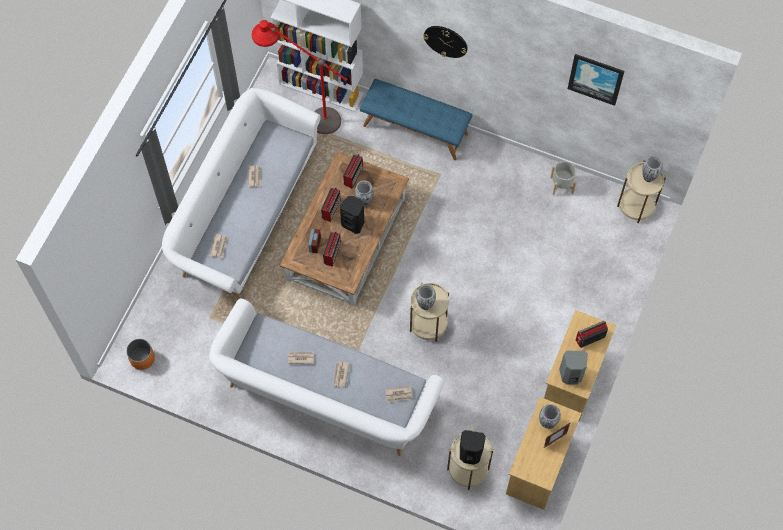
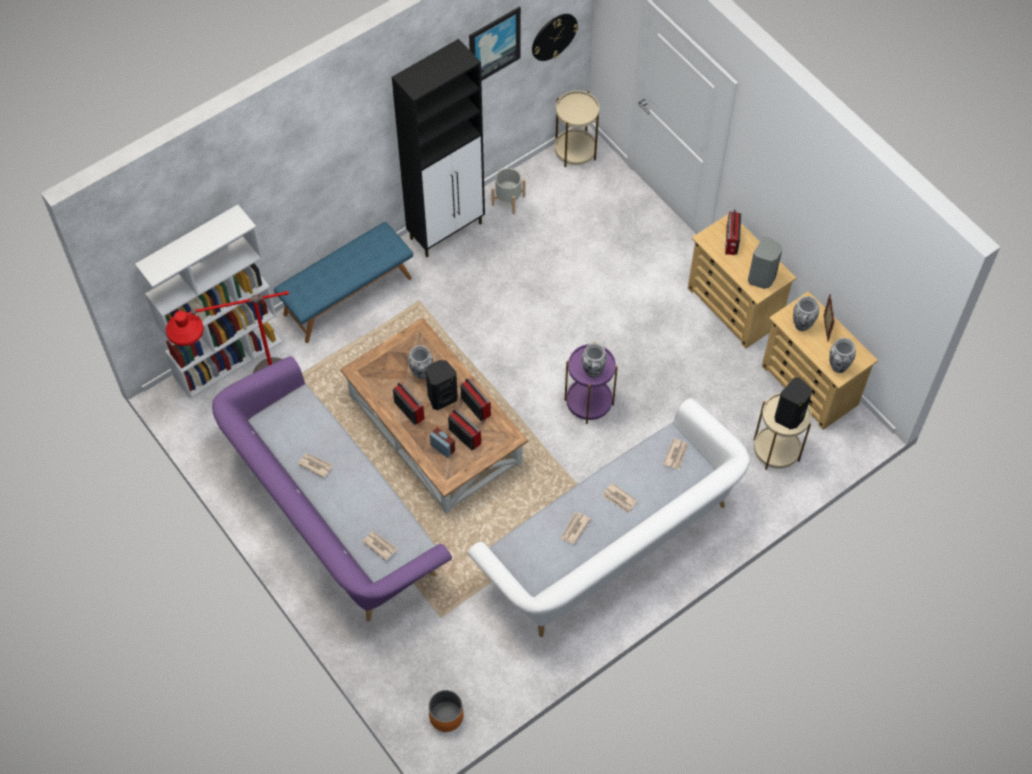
camera: 60 degrees left, 5 degrees down
white sofa [162,88,321,299] -> purple sofa [212,356,452,622]
radio [343,154,363,188] -> radio moved to [460,378,491,421]
beige side table [410,283,449,341] -> purple side table [564,342,618,424]
wall clock [424,26,468,58] -> wall clock moved to [532,14,578,61]
vase [642,156,662,182] -> vase moved to [829,338,856,373]
none -> black cabinet [392,39,485,257]

